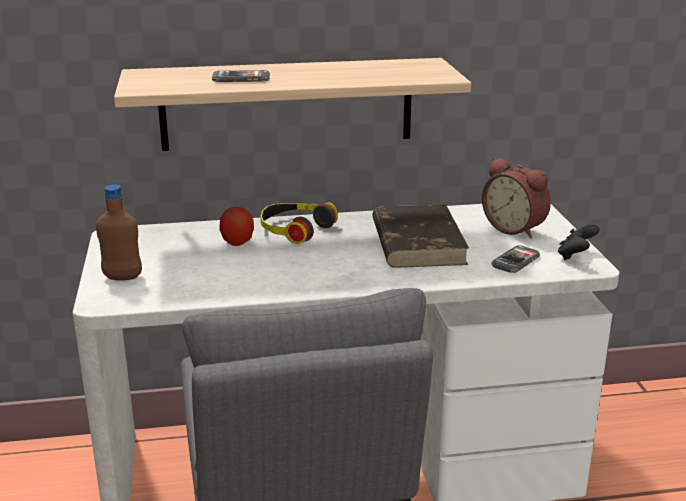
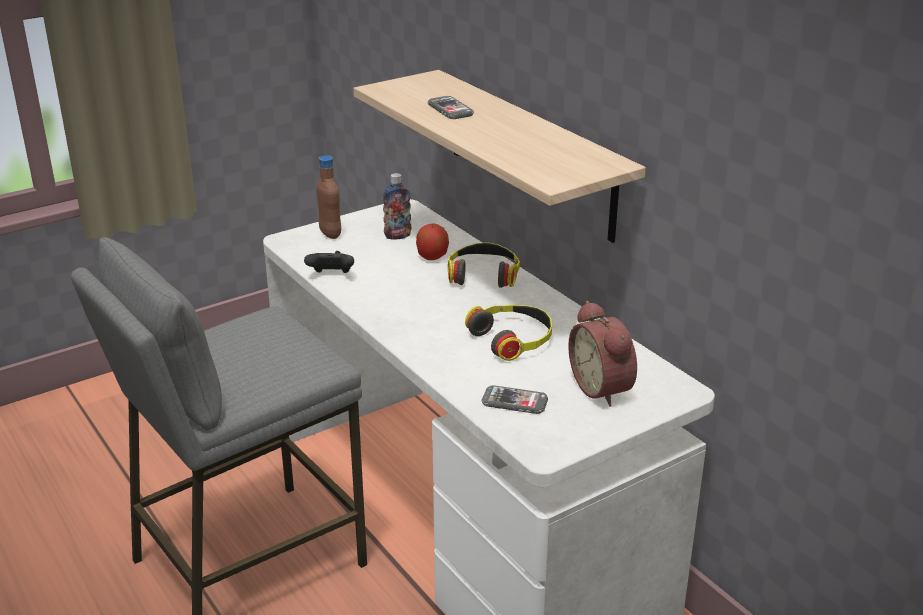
camera: 65 degrees right, 5 degrees up
brown book [372,204,469,268] -> headphones [465,305,552,361]
alarm clock [482,158,551,238] -> alarm clock turned 45 degrees counterclockwise [568,301,637,407]
black game controller [558,224,600,260] -> black game controller moved to [304,251,354,273]
none -> bottle [383,173,411,240]

